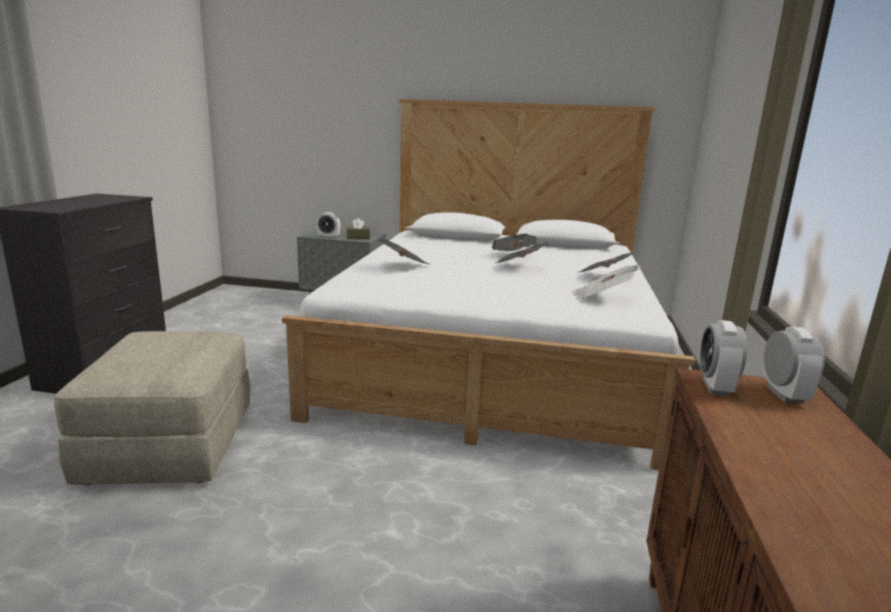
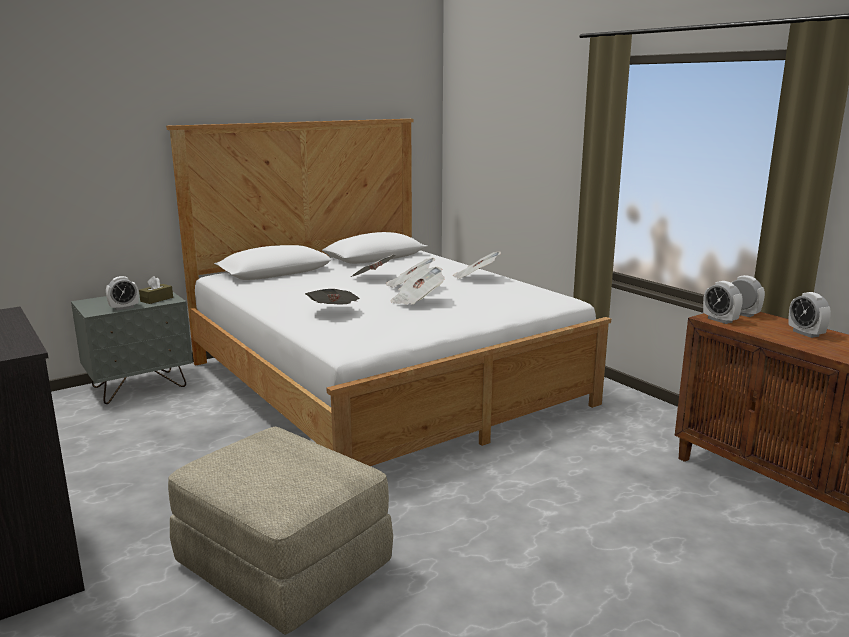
camera: 45 degrees left, 0 degrees up
newspaper [572,265,641,298] -> newspaper moved to [391,267,445,305]
none -> alarm clock [788,292,831,338]

